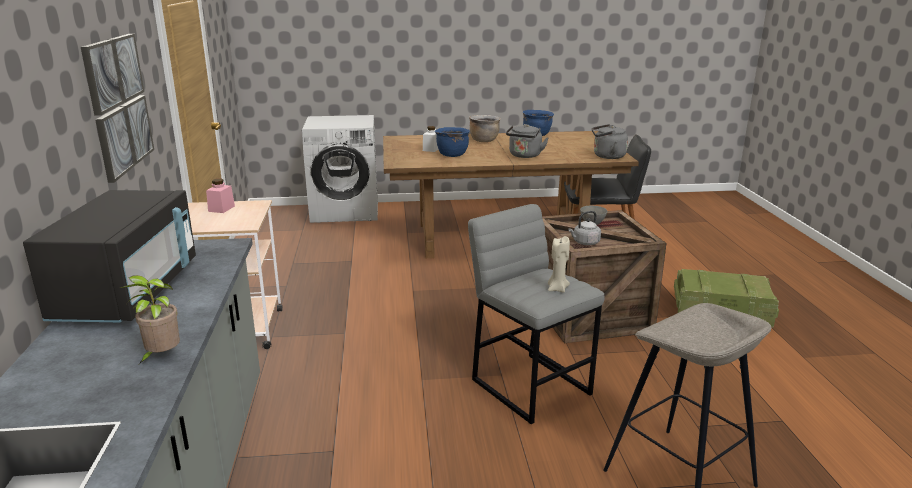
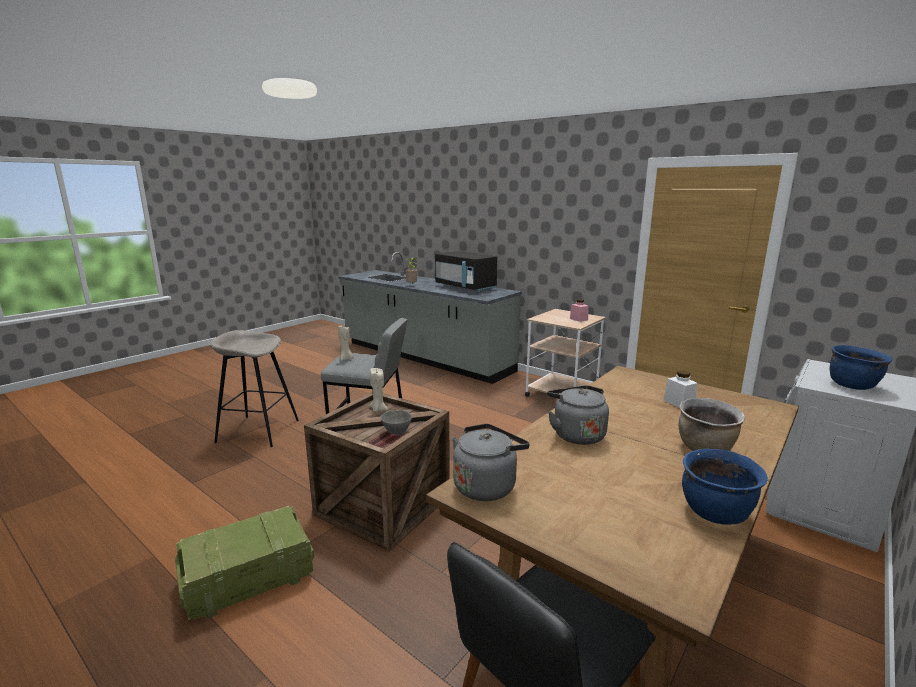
camera: 135 degrees right, 5 degrees down
picture [81,34,154,183] -> none
blue cooking pot [435,127,470,157] -> blue cooking pot moved to [829,345,892,390]
grey kettle [568,211,601,245] -> beige candle [370,368,388,412]

